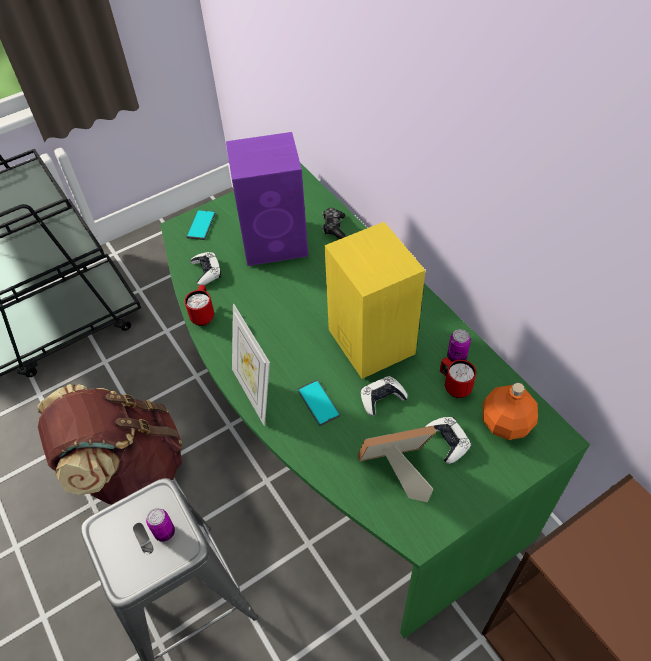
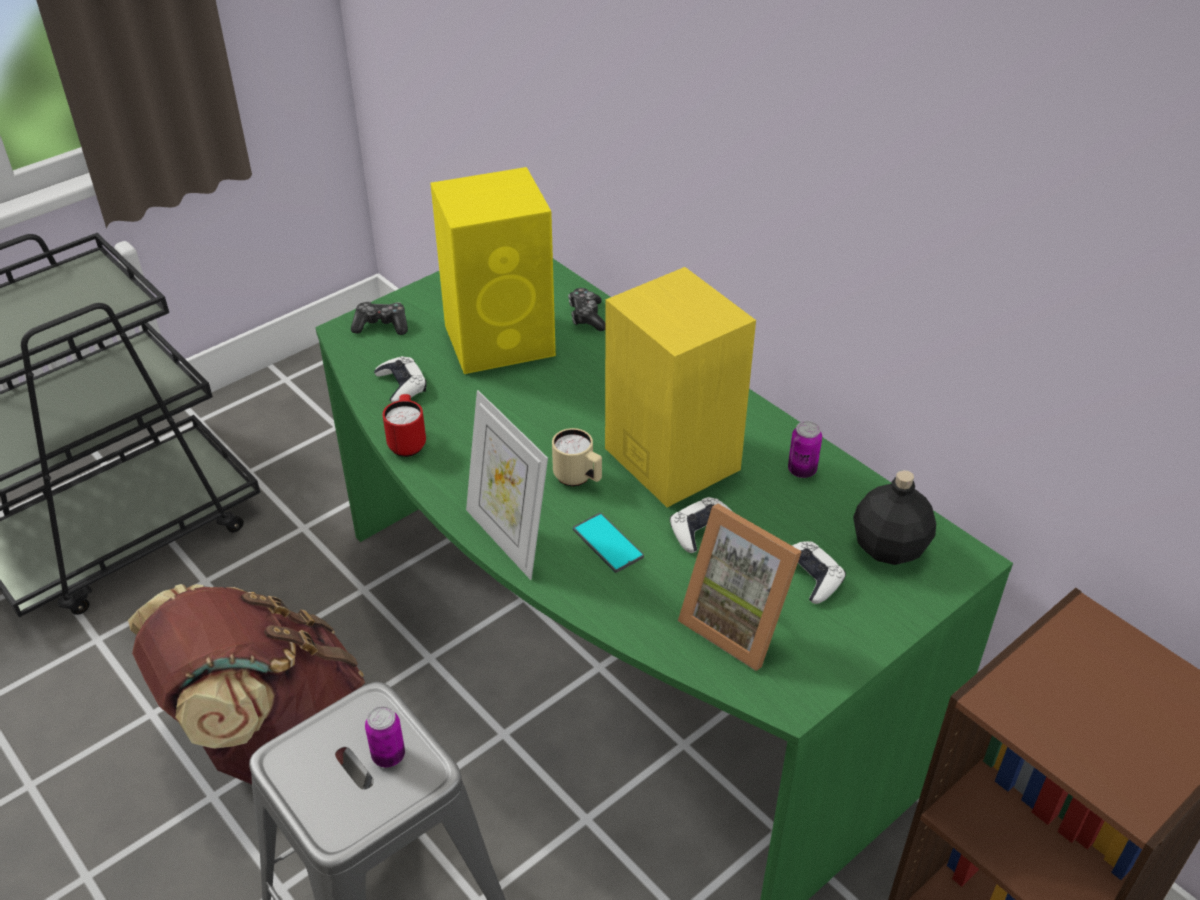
camera: 10 degrees left, 10 degrees down
phone [186,210,216,240] -> game controller [351,301,408,335]
purple speaker [226,132,308,266] -> yellow speaker [430,167,556,374]
picture frame [358,425,436,502] -> picture frame turned 120 degrees counterclockwise [678,504,802,671]
red mug [440,357,476,398] -> none
orange bottle [483,383,538,440] -> black bottle [853,470,936,565]
none -> beige mug [552,428,602,486]

